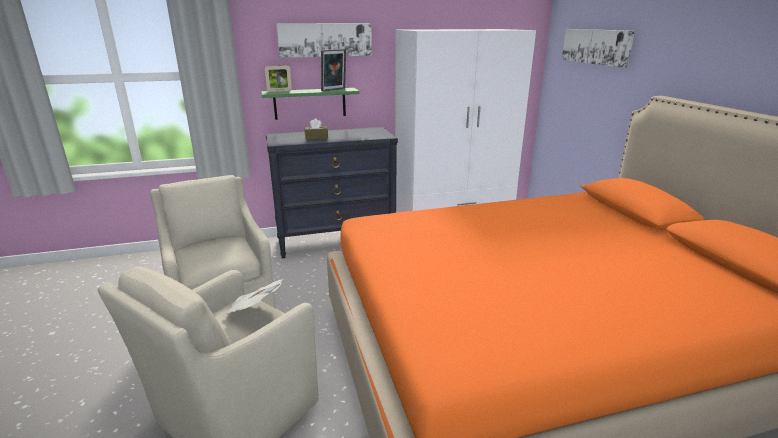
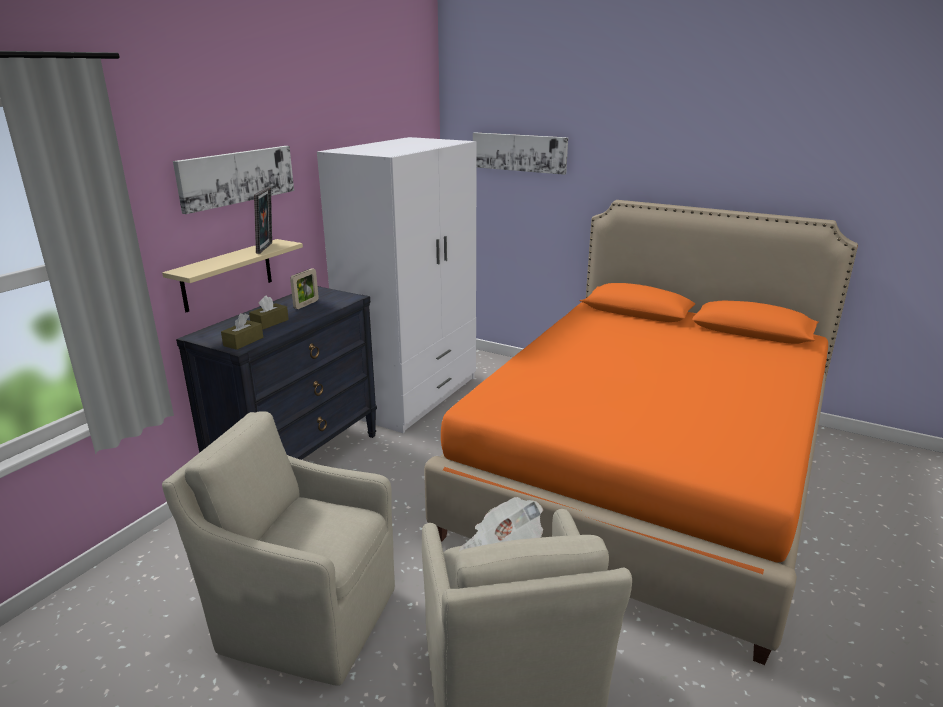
camera: 45 degrees left, 0 degrees up
green shelf [261,88,360,120] -> beige shelf [162,239,303,312]
picture frame [265,65,292,92] -> picture frame moved to [290,268,319,309]
none -> brown tissue box [221,313,263,350]

